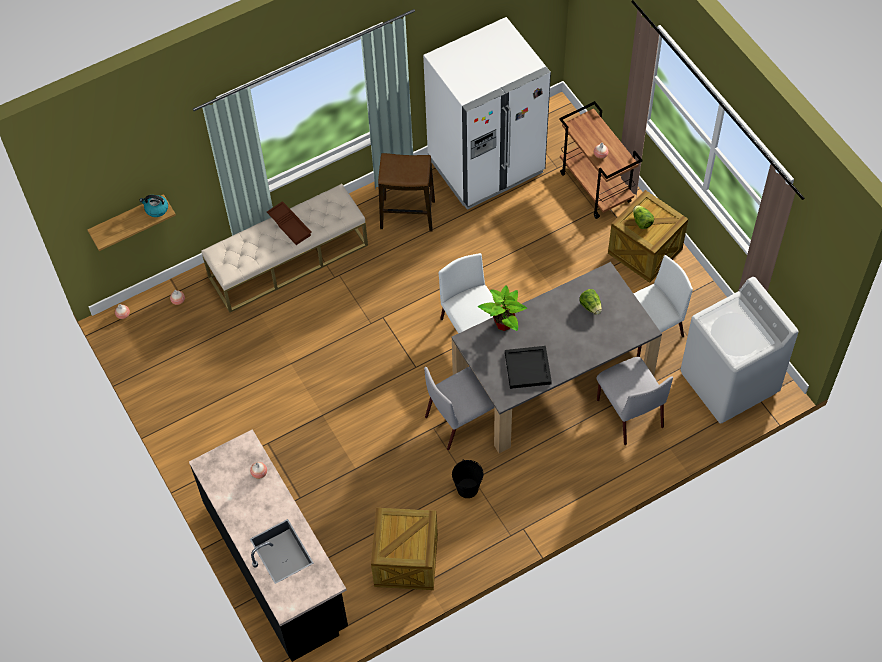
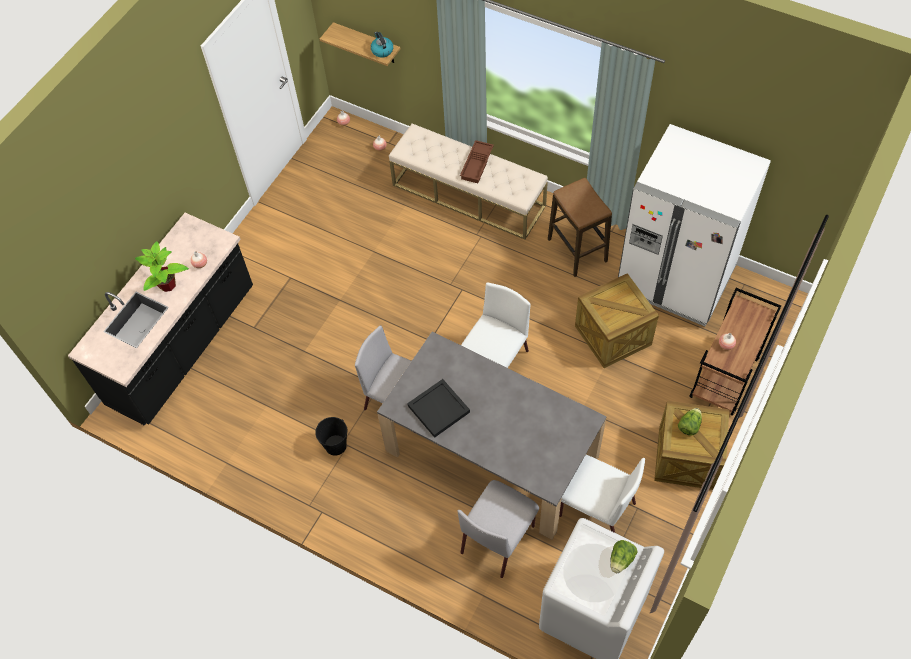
camera: 60 degrees right, 0 degrees up
crate [371,508,438,590] -> crate moved to [575,273,659,368]
potted plant [478,285,527,331] -> potted plant moved to [135,241,189,292]
lettuce [579,289,602,315] -> lettuce moved to [610,540,638,573]

